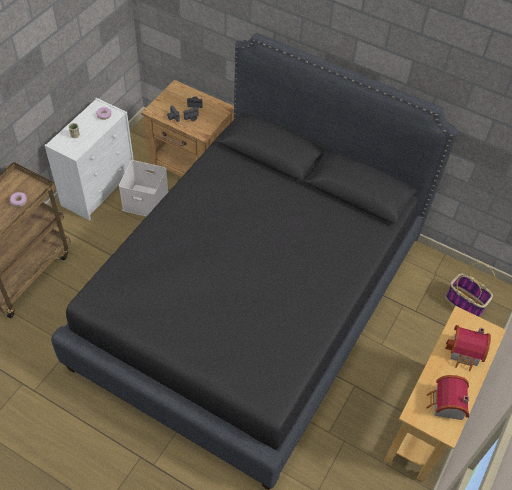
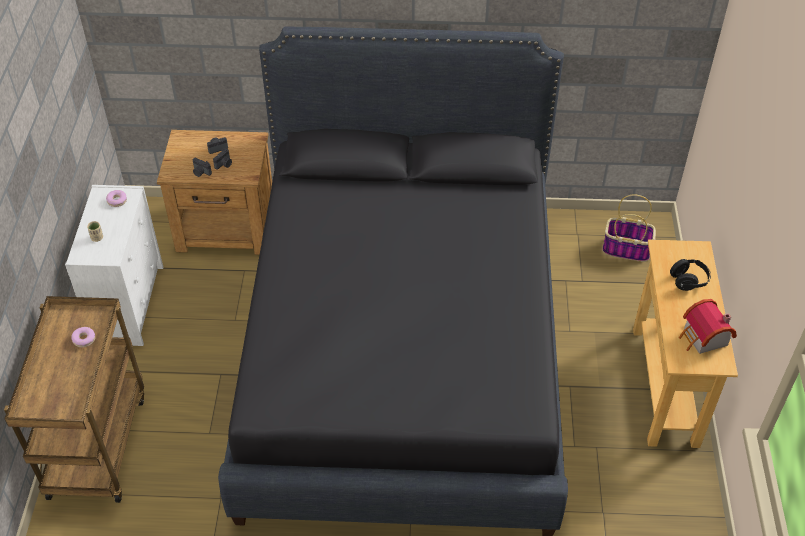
camera: 25 degrees left, 5 degrees down
white storage box [119,160,168,217] -> none
toy house [445,325,491,371] -> black headphones [670,259,711,291]

